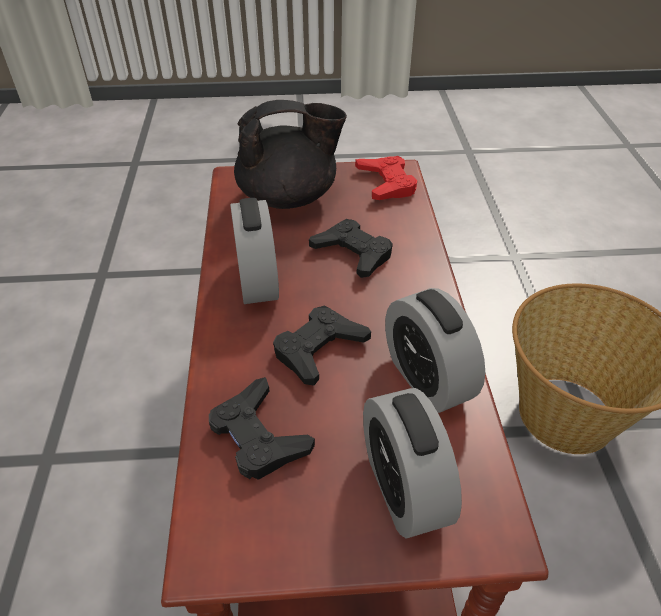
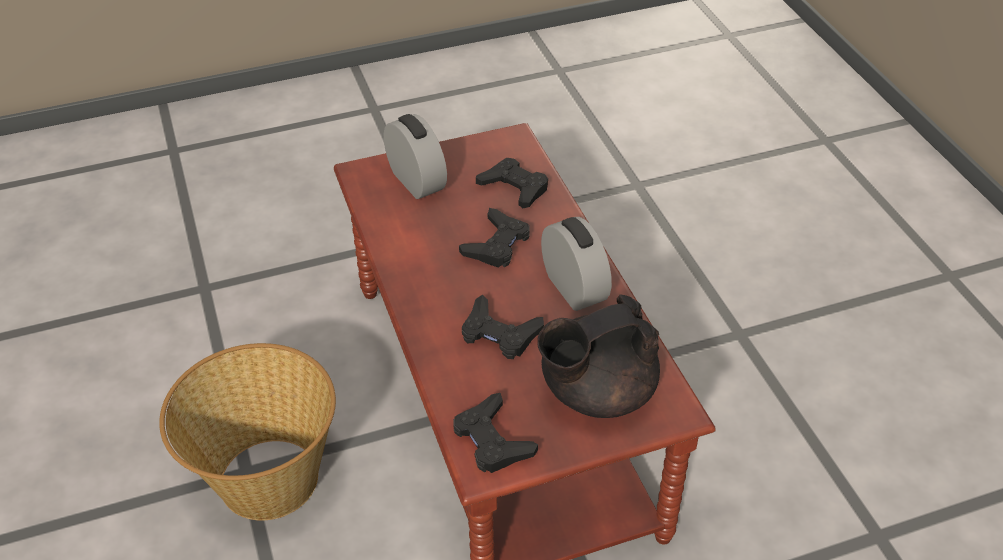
camera: 165 degrees right, 0 degrees up
red game controller [355,156,417,200] -> black game controller [453,393,538,473]
alarm clock [385,288,485,413] -> none

